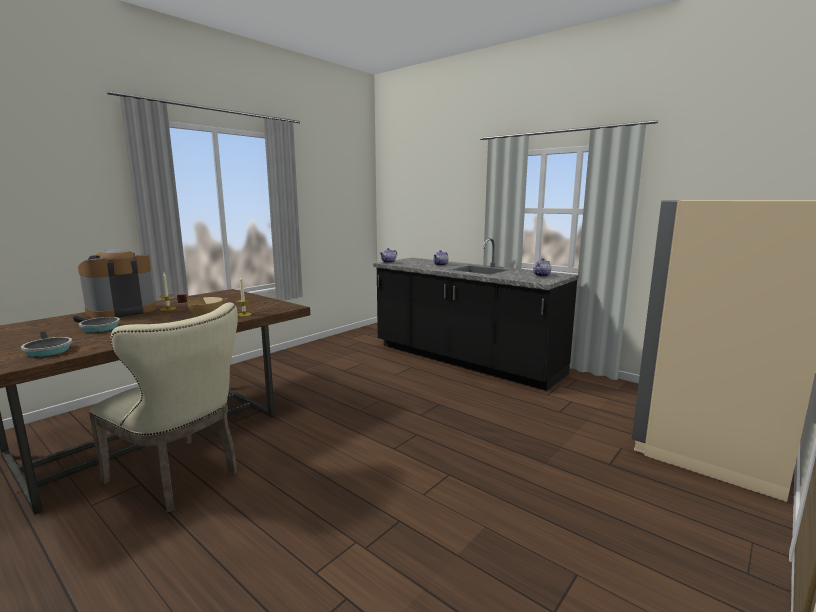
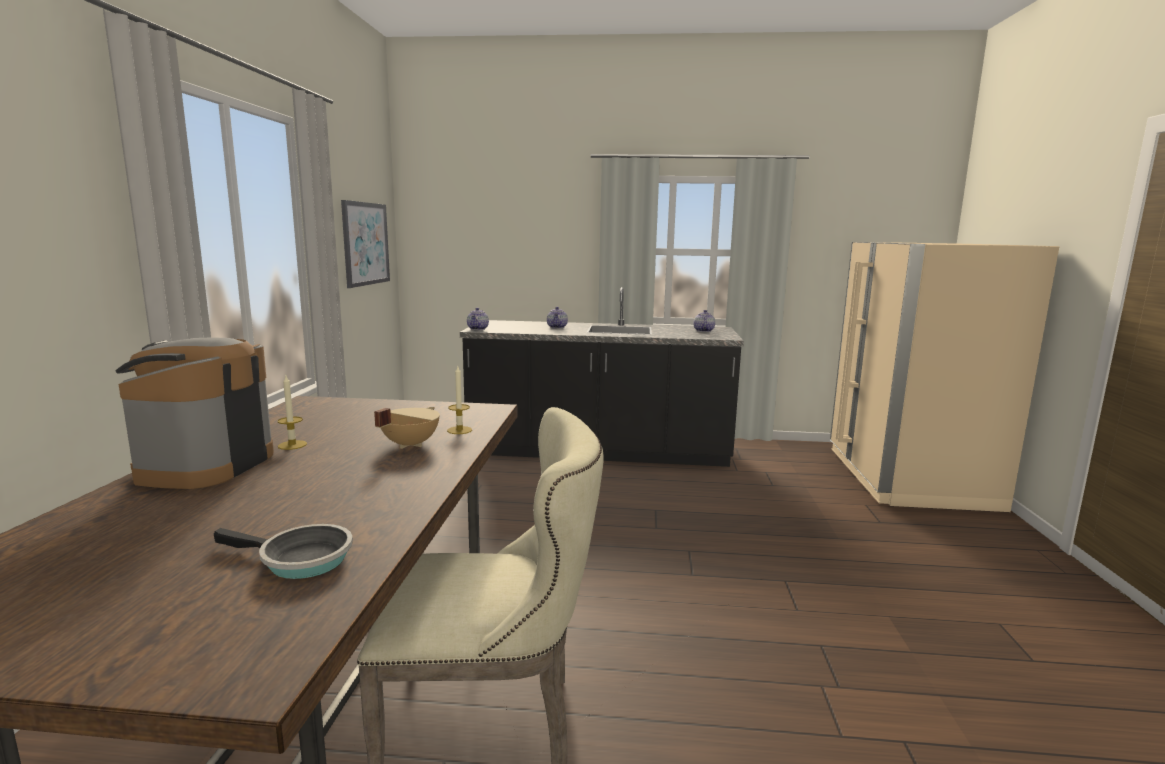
camera: 35 degrees left, 0 degrees up
frying pan [73,316,120,333] -> none
none -> picture [341,200,390,288]

